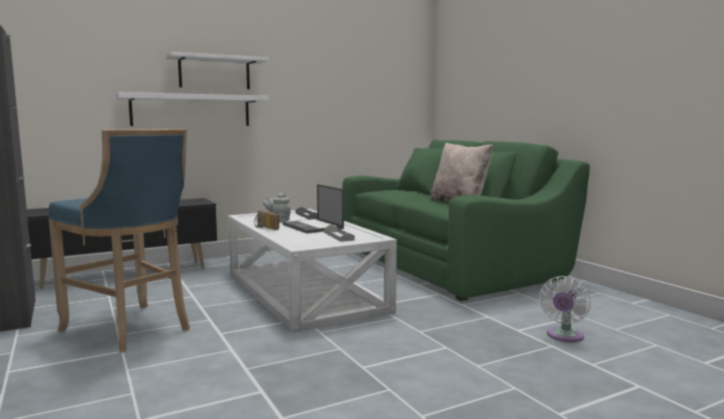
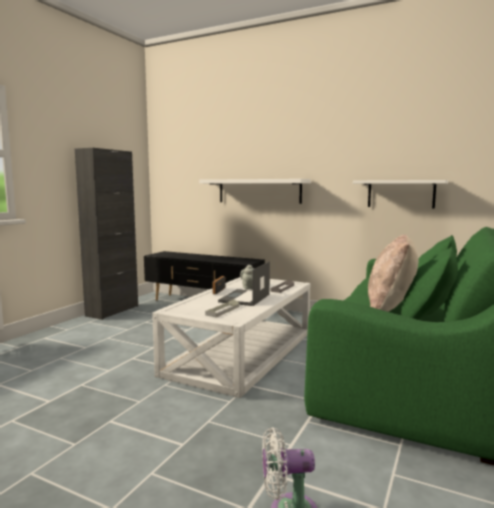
camera: 55 degrees right, 0 degrees up
blue stool [48,129,190,353] -> none
white shelf [166,52,269,89] -> white shelf moved to [353,180,448,208]

